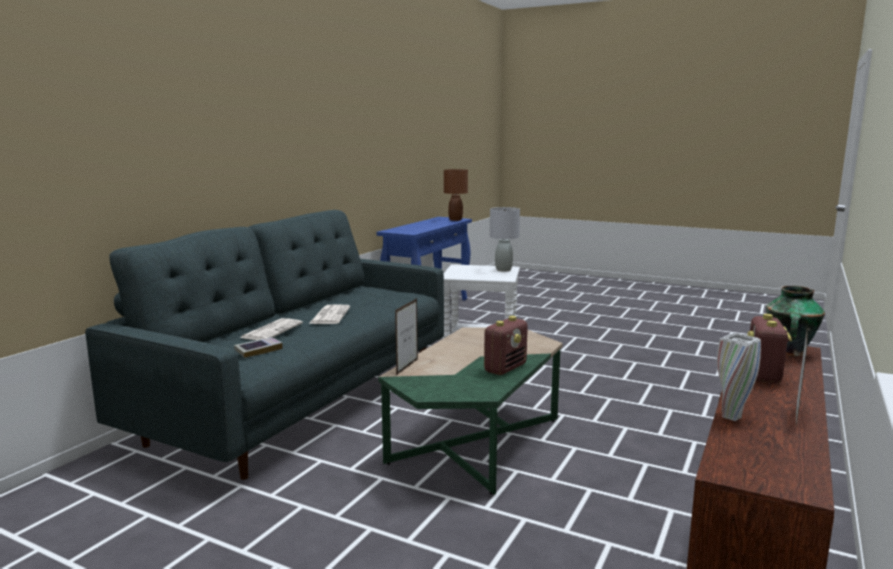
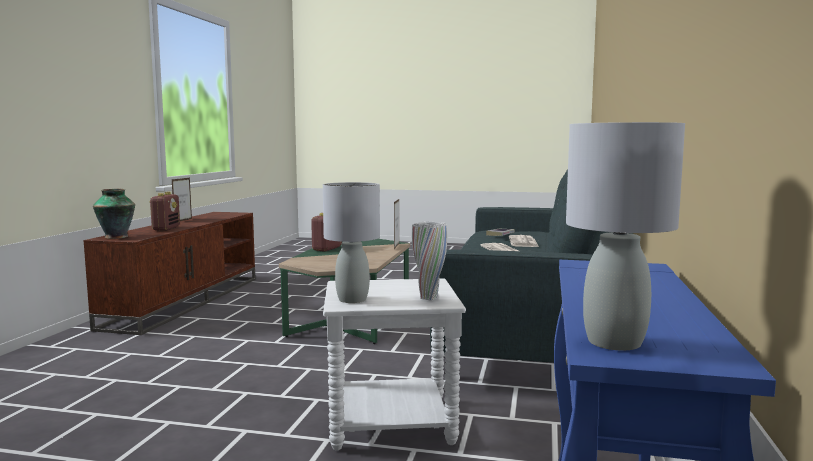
camera: 165 degrees right, 5 degrees down
brown table lamp [444,169,468,221] -> grey table lamp [566,122,685,351]
white vase [717,332,761,421] -> white vase moved to [412,221,447,301]

